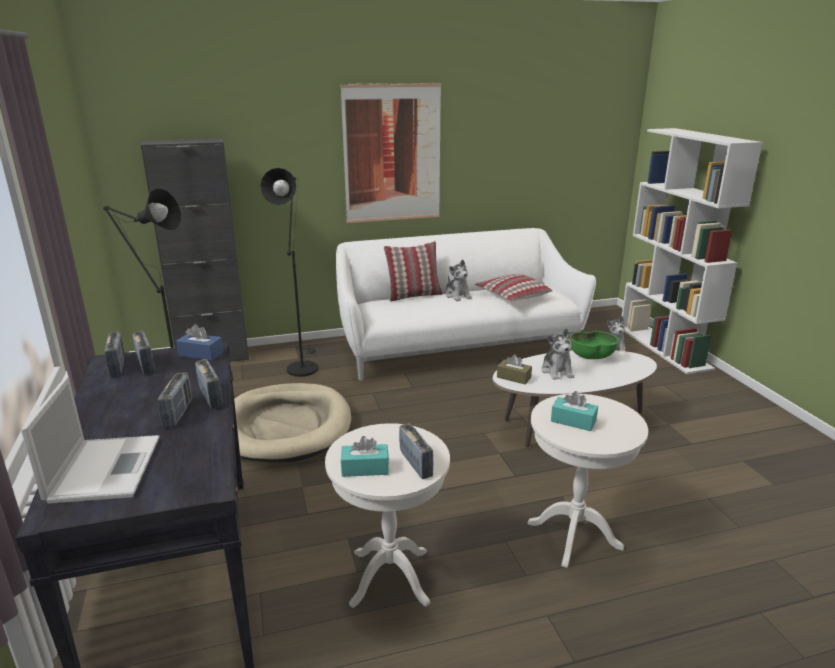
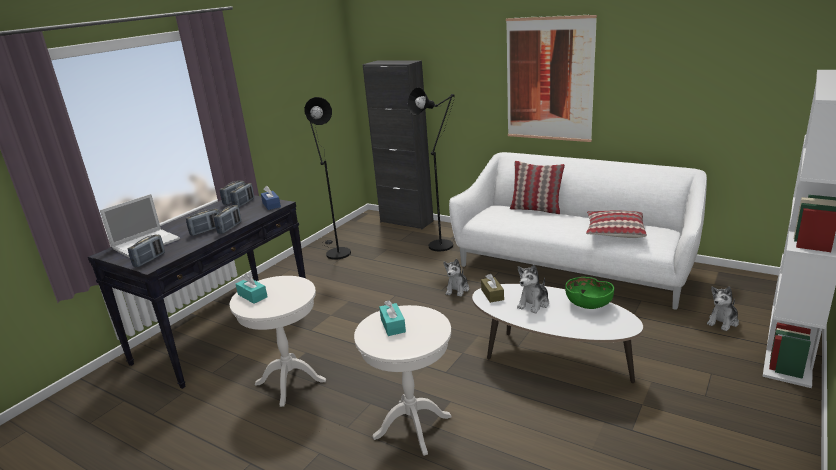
camera: 50 degrees right, 0 degrees up
beige dog bed [234,383,351,462] -> none
radio [399,423,434,479] -> radio moved to [128,235,165,267]
plush toy [445,259,472,301] -> plush toy moved to [443,259,469,297]

